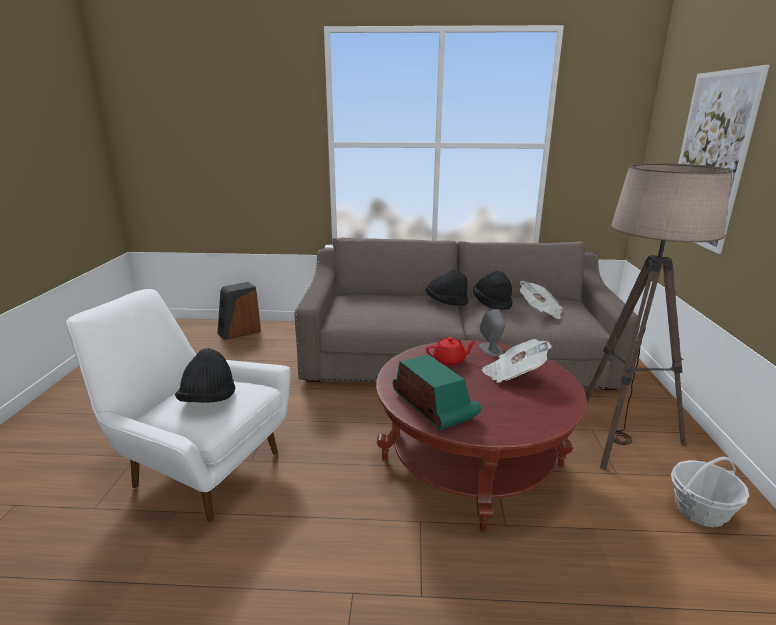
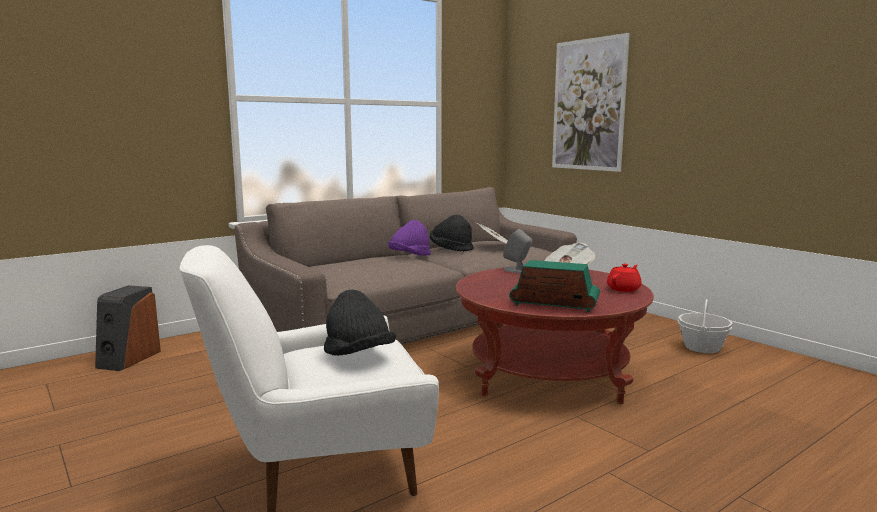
camera: 40 degrees left, 10 degrees down
black hat [426,269,468,306] -> purple hat [388,220,431,256]
red teapot [426,337,477,366] -> red teapot moved to [607,264,642,292]
floor lamp [585,163,732,470] -> none

